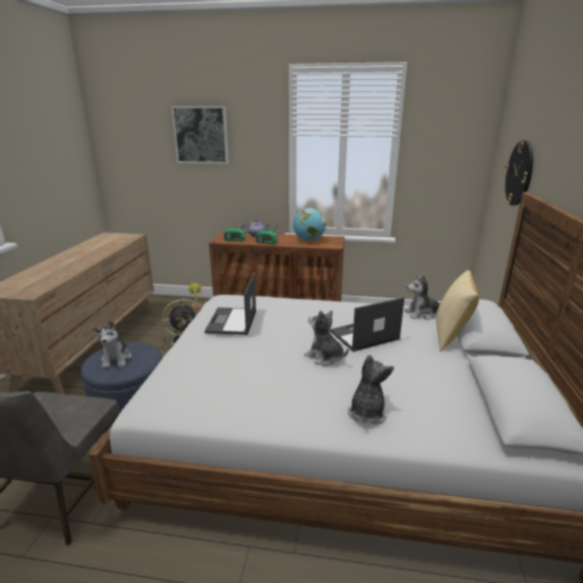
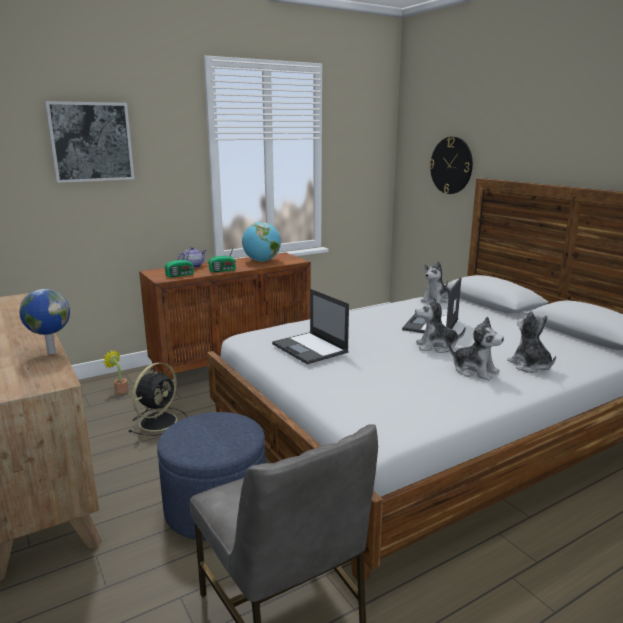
camera: 40 degrees left, 5 degrees down
plush toy [92,320,131,369] -> plush toy moved to [448,316,504,380]
pillow [436,270,479,351] -> none
none -> globe [19,289,70,354]

